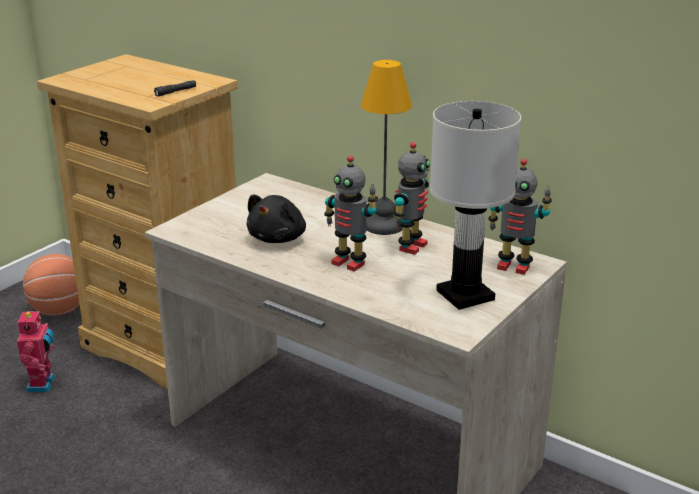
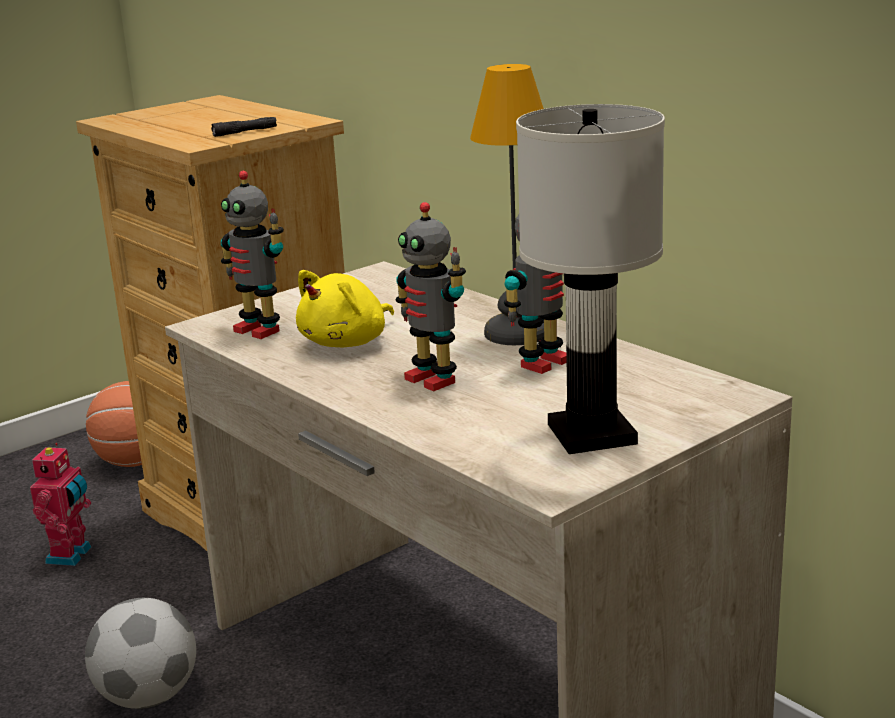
camera: 15 degrees right, 5 degrees down
black plush toy [247,194,306,243] -> yellow plush toy [296,270,394,347]
toy robot [488,159,552,275] -> toy robot moved to [221,171,284,339]
none -> football [85,598,196,709]

